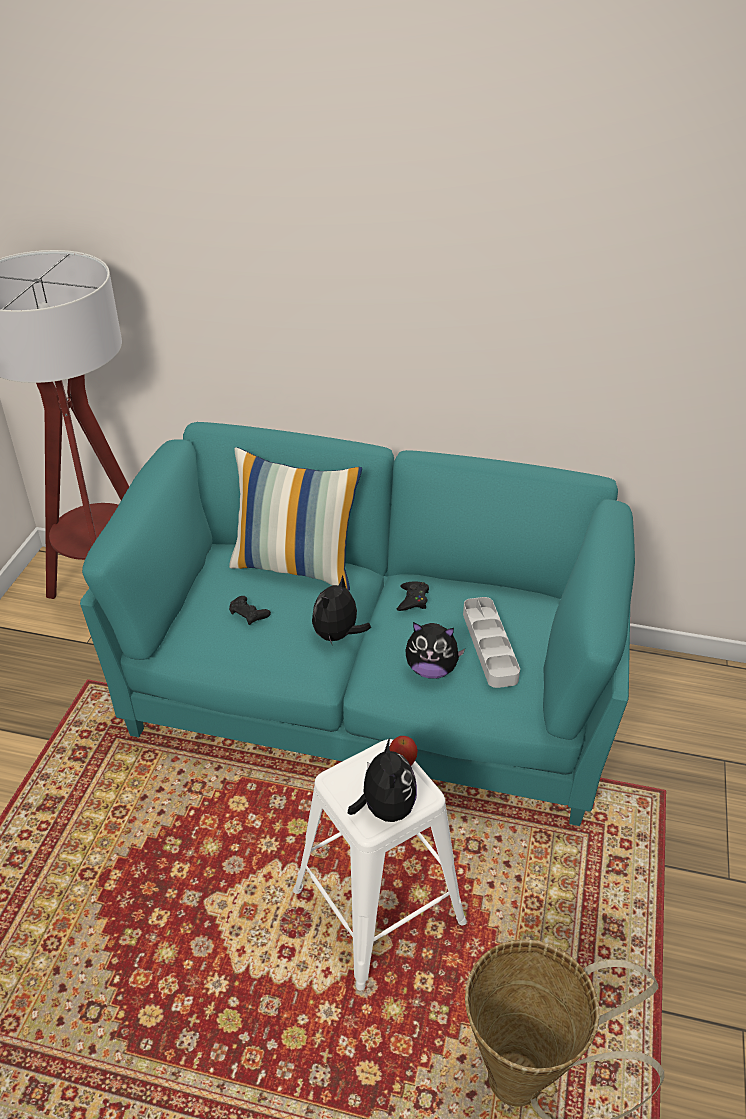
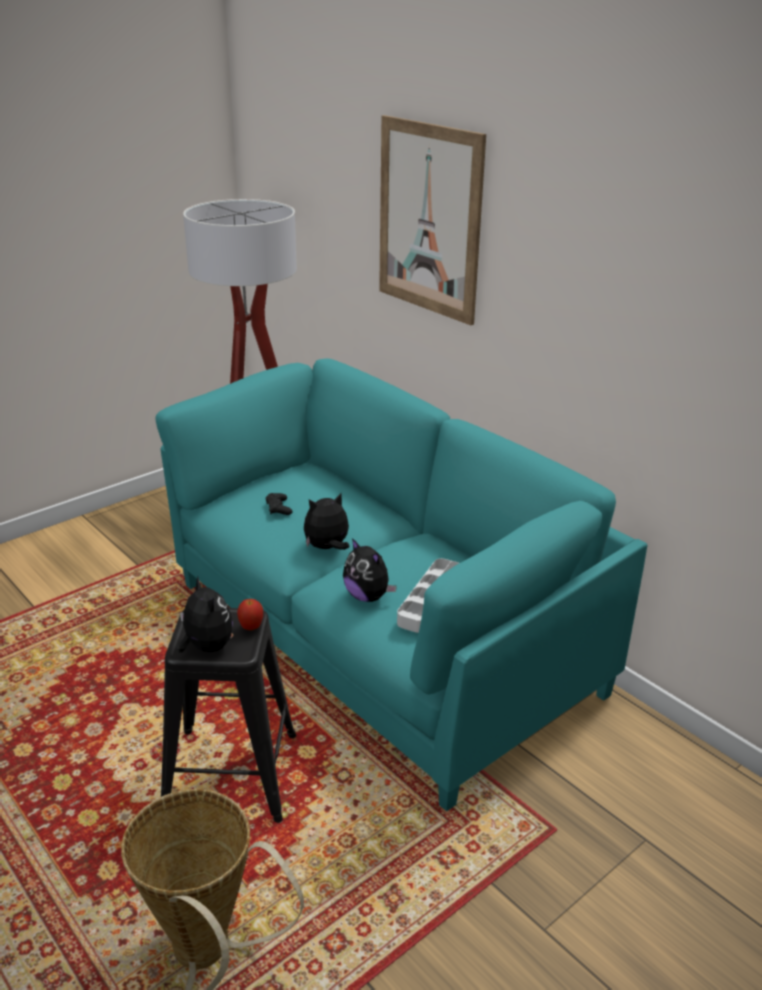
camera: 35 degrees right, 10 degrees down
pillow [229,447,362,590] -> none
white stool [293,739,467,990] -> black stool [161,608,296,823]
plush toy [348,738,417,822] -> plush toy turned 60 degrees counterclockwise [176,577,233,652]
black game controller [397,581,429,611] -> none
none -> picture [379,115,486,325]

